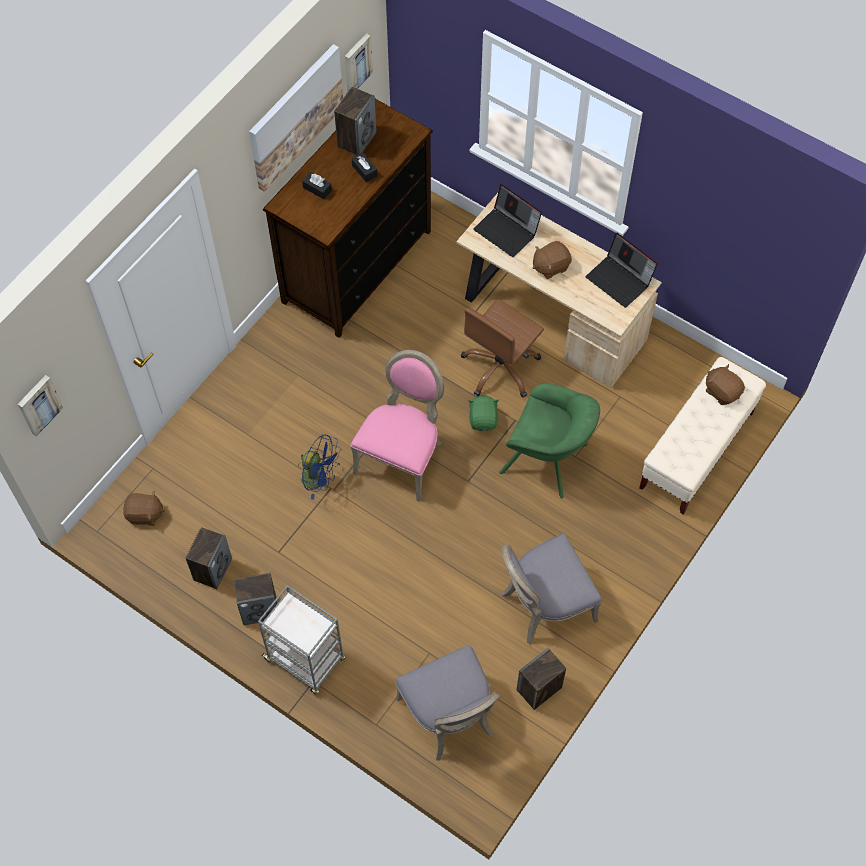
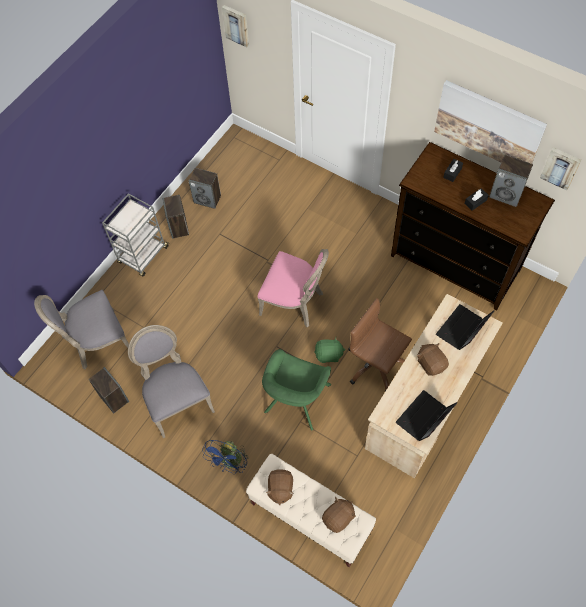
camera: 90 degrees right, 0 degrees up
brown plush toy [124,491,165,526] -> brown plush toy moved to [266,469,294,505]
blue fan [298,435,341,499] -> blue fan moved to [202,440,249,475]

